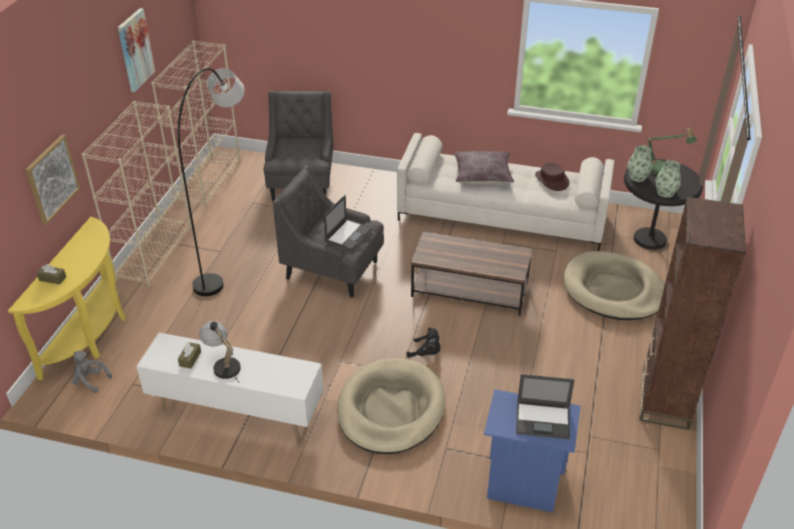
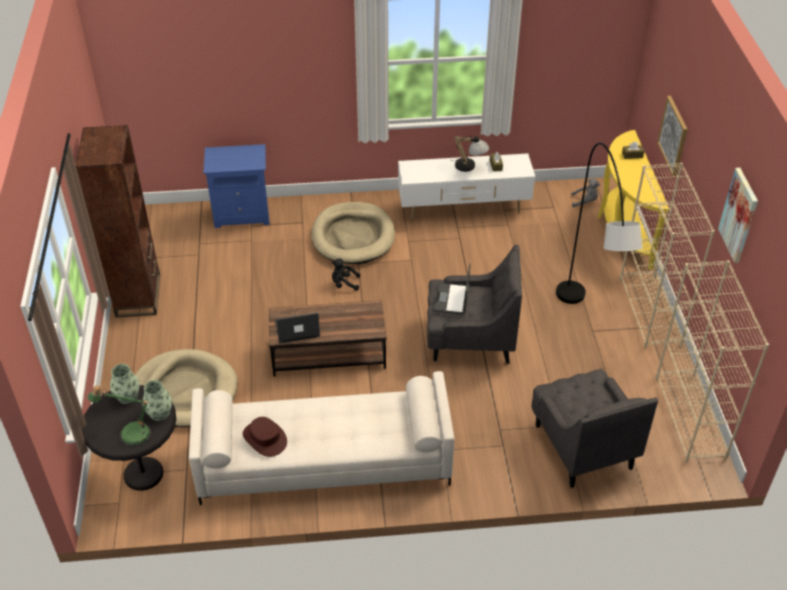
camera: 160 degrees right, 5 degrees up
brown pillow [454,151,514,185] -> none
laptop [516,374,574,439] -> laptop moved to [275,313,320,343]

